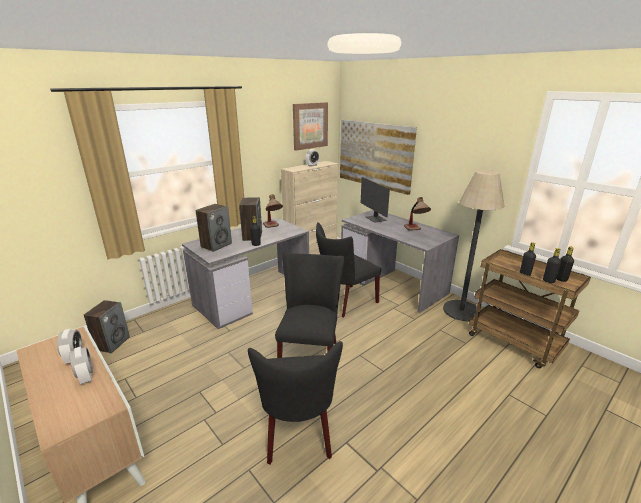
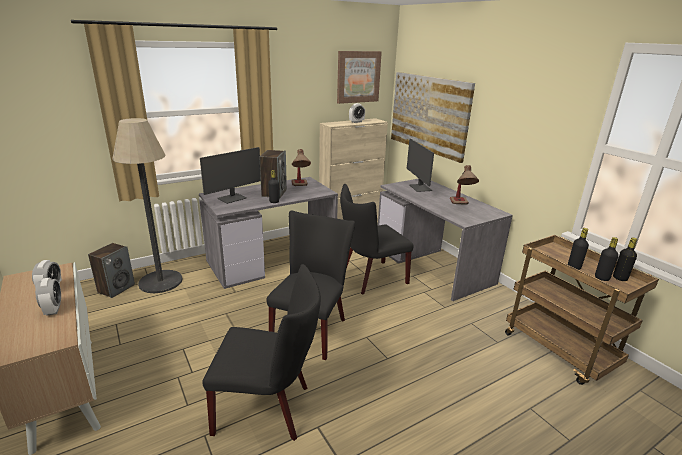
camera: 10 degrees right, 0 degrees up
speaker [195,204,232,252] -> monitor [200,147,261,204]
black chair [248,341,343,465] -> black chair turned 90 degrees counterclockwise [202,264,321,441]
floor lamp [443,170,505,321] -> floor lamp moved to [112,118,182,293]

